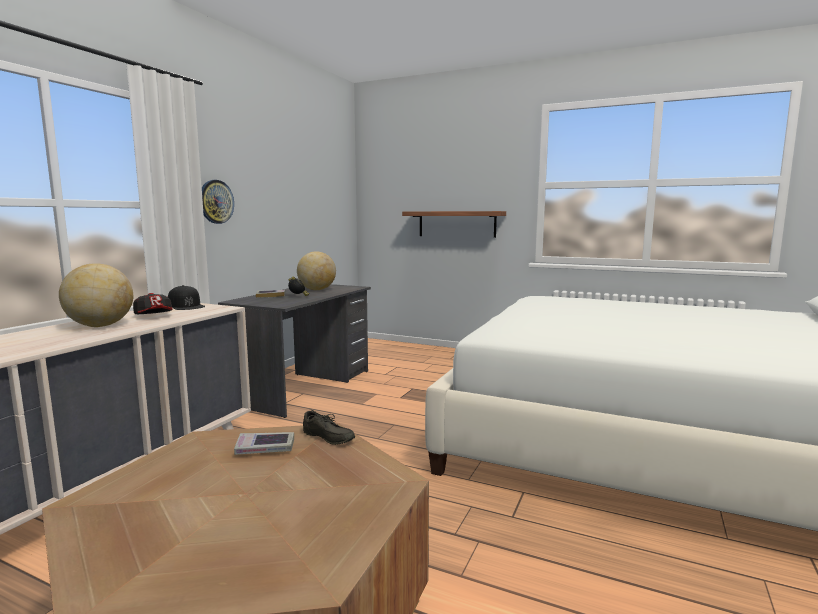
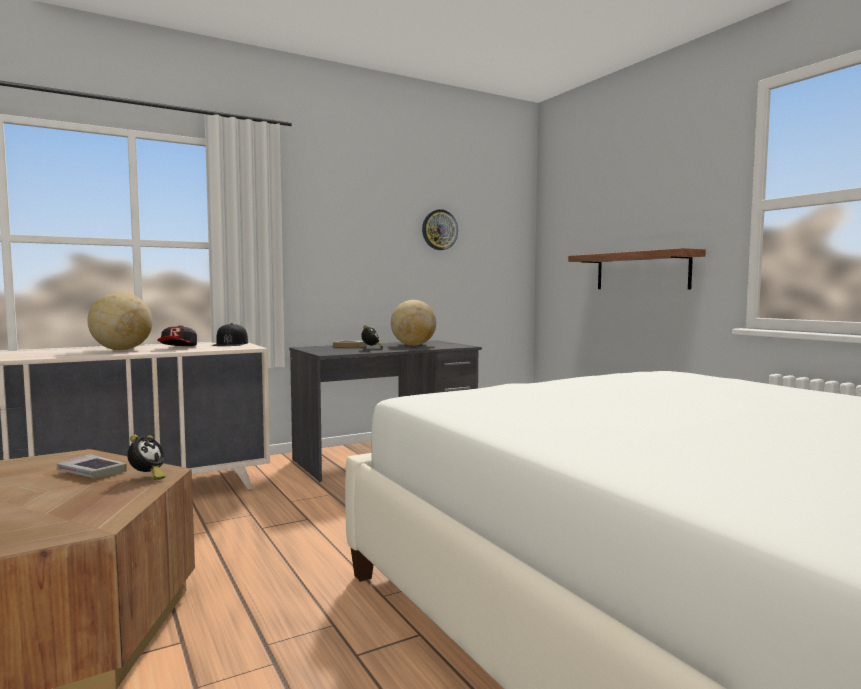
camera: 35 degrees right, 5 degrees down
wall clock [202,180,234,224] -> wall clock moved to [422,209,458,250]
grey shoe [303,409,355,445] -> alarm clock [127,435,166,480]

